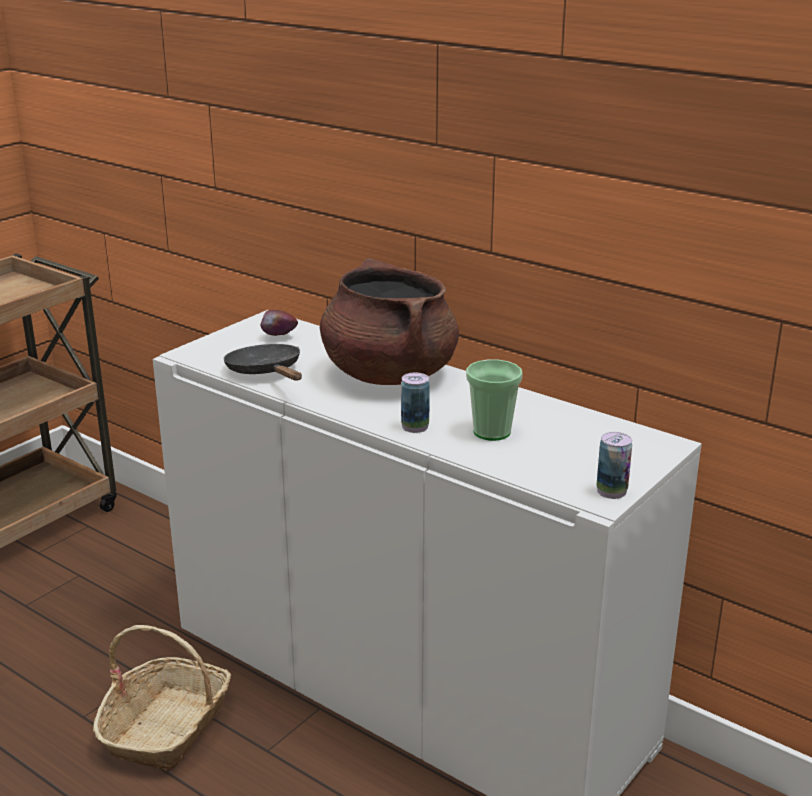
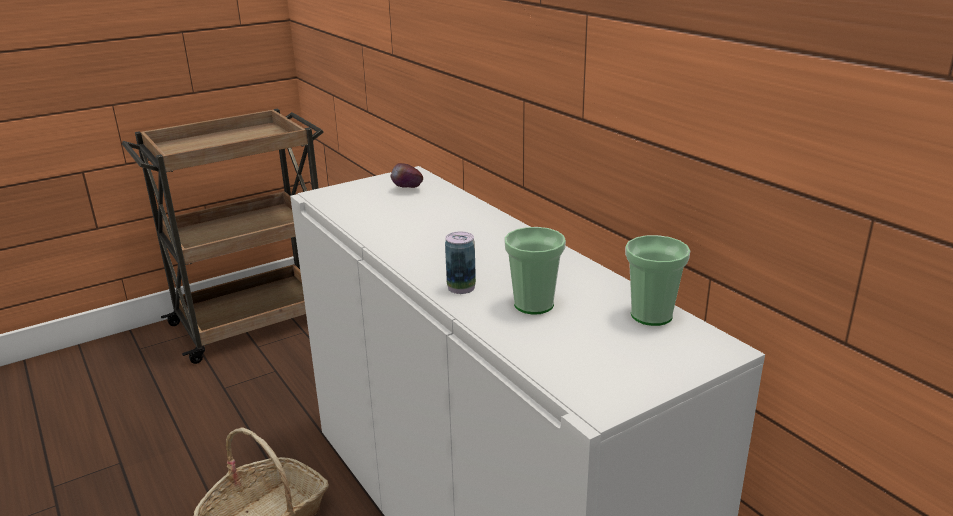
camera: 20 degrees right, 0 degrees up
black frying pan [224,344,302,381] -> none
brown cooking pot [320,258,459,385] -> none
can [597,432,632,499] -> none
none -> cup [625,235,690,326]

